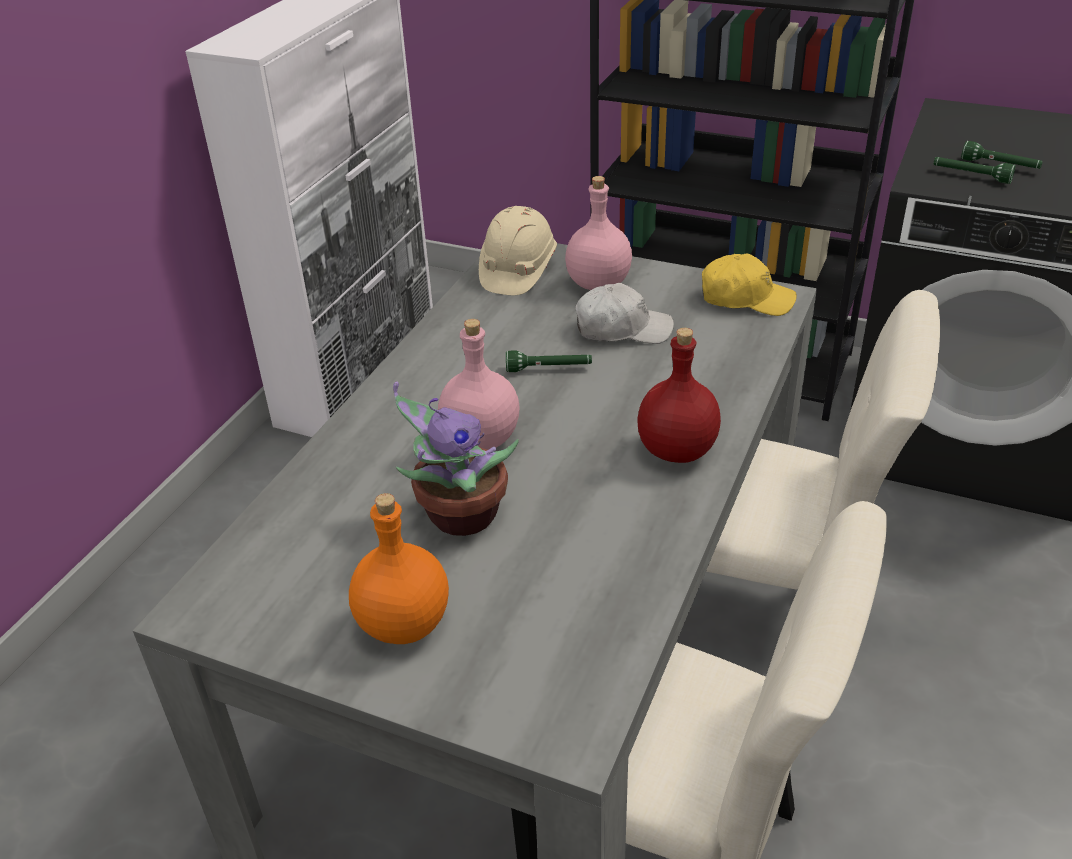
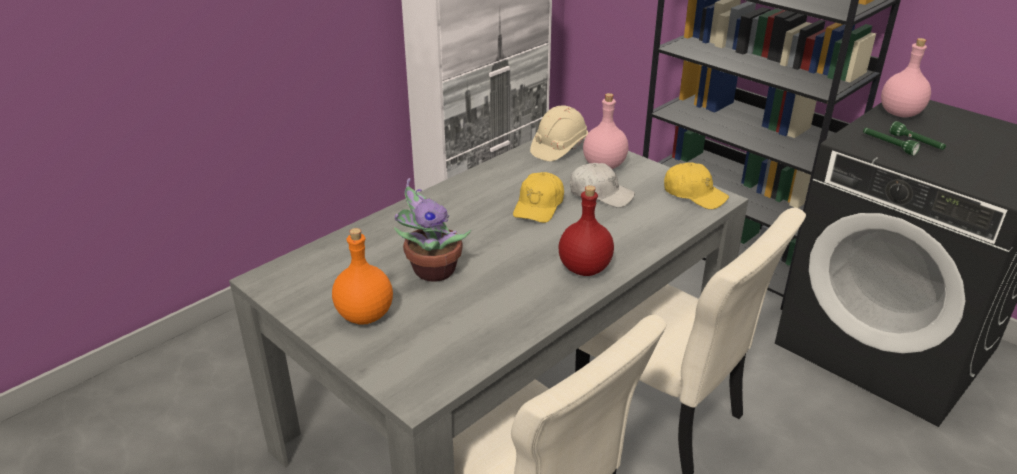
camera: 20 degrees right, 5 degrees down
pink bottle [438,319,520,450] -> pink bottle moved to [881,38,931,118]
green flashlight [506,351,592,372] -> yellow cap [513,172,564,223]

